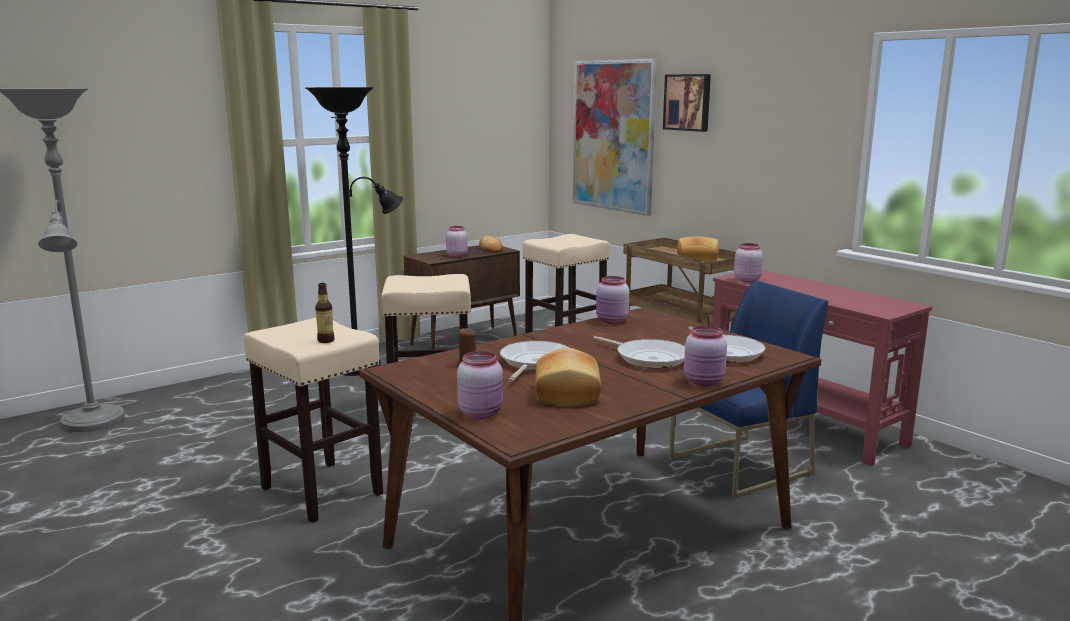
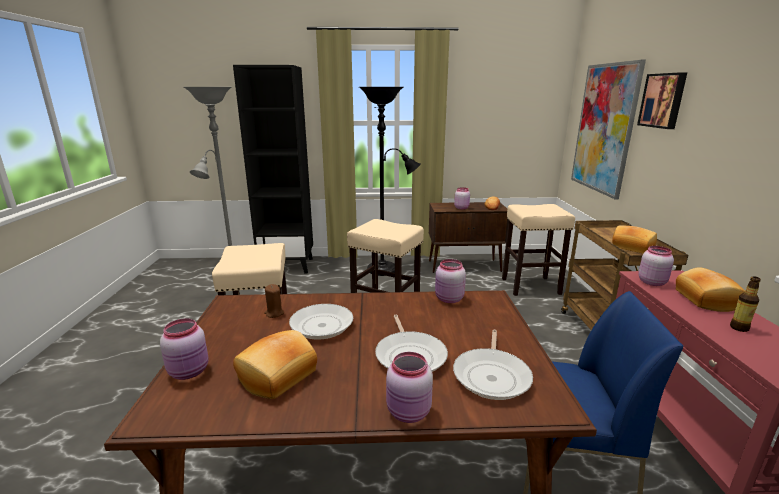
camera: 35 degrees right, 5 degrees up
bottle [315,283,335,343] -> bottle moved to [730,276,761,332]
none -> black bookcase [233,65,313,273]
none -> bread [676,267,745,312]

